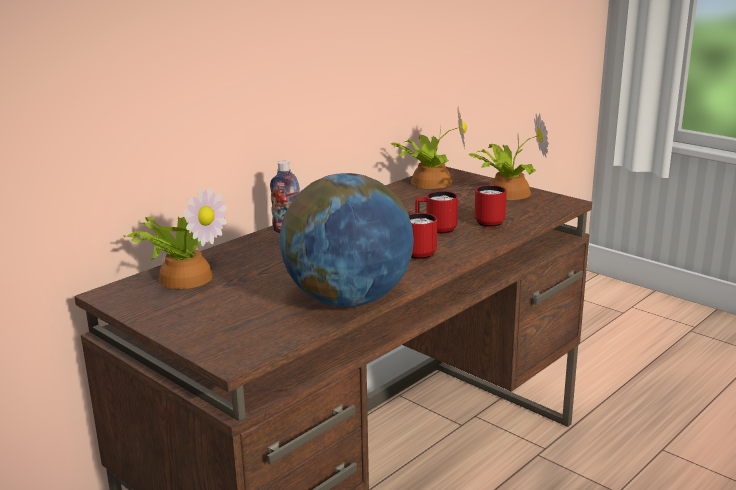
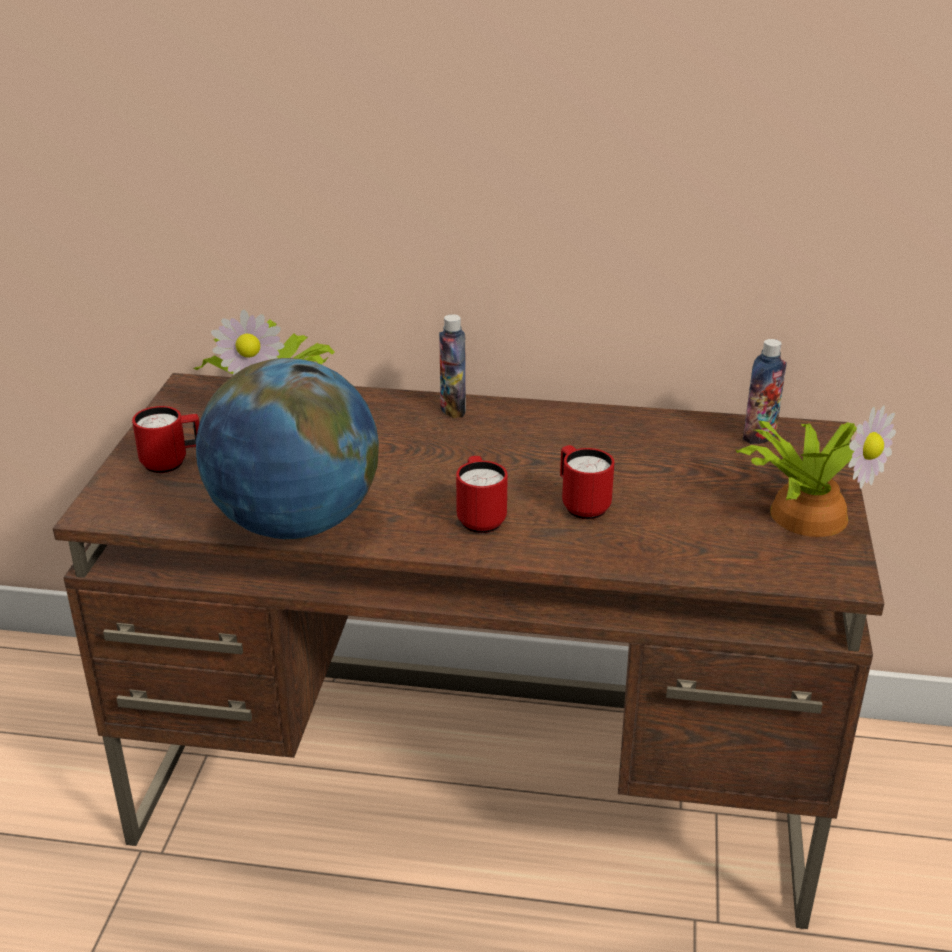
camera: 55 degrees right, 10 degrees up
potted plant [391,107,467,189] -> bottle [743,339,787,444]
red mug [474,185,507,227] -> red mug moved to [132,406,199,473]

